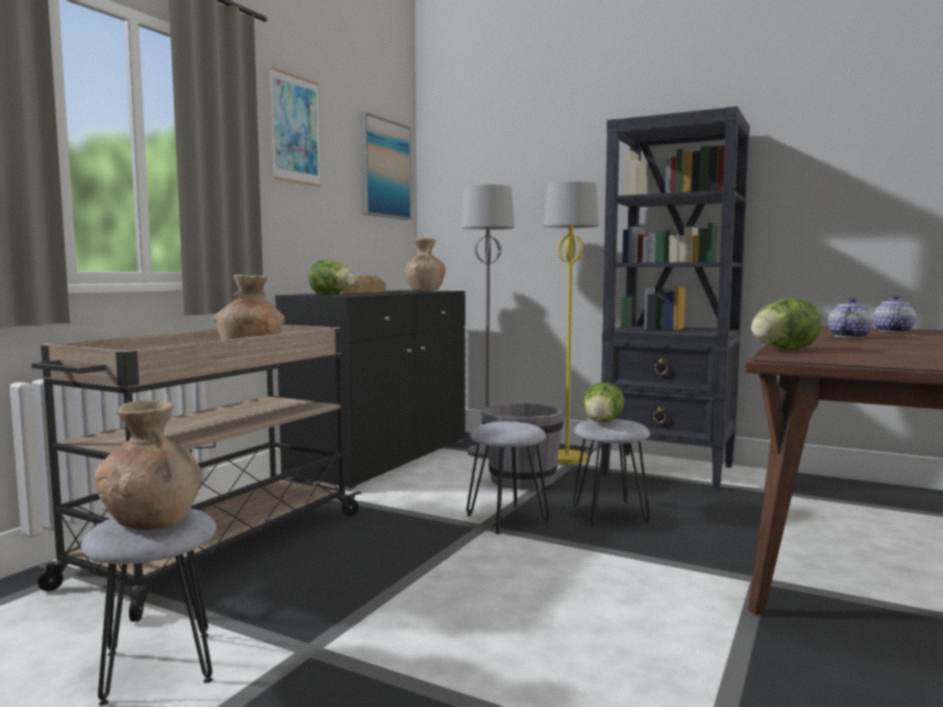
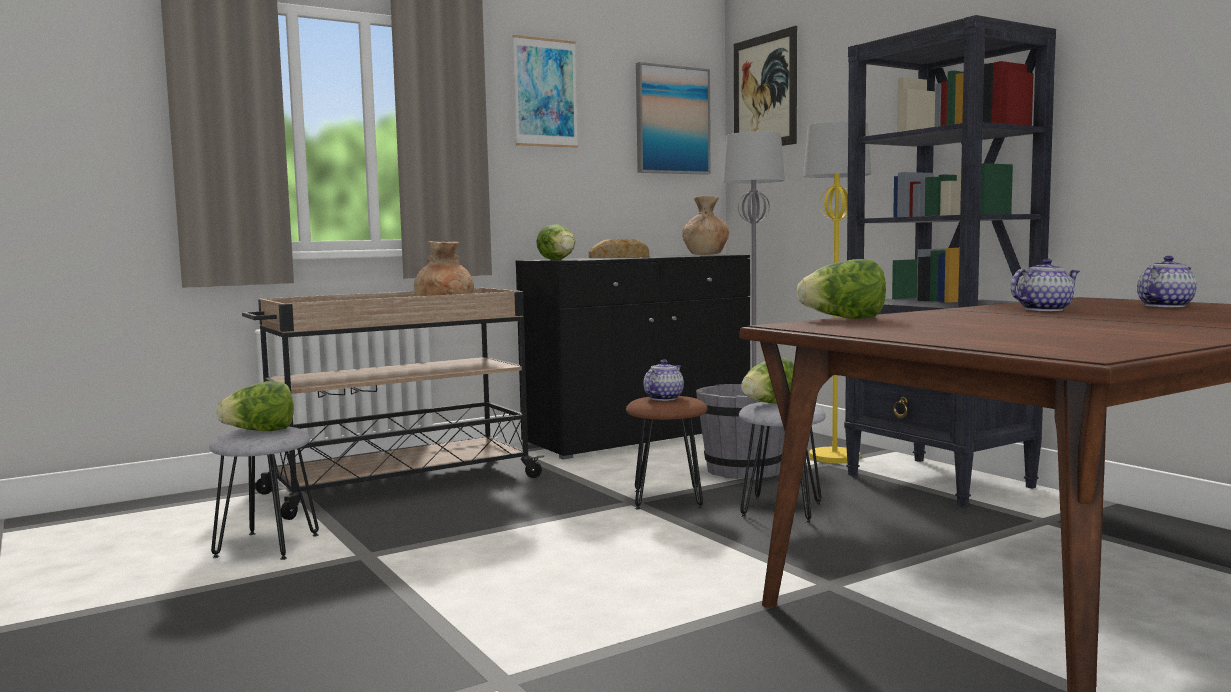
camera: 30 degrees right, 0 degrees up
brown vase [95,400,201,530] -> lettuce [216,381,294,431]
grey stool [466,422,550,534] -> brown stool [626,396,708,509]
none -> teapot [644,359,684,401]
none -> picture [734,26,797,146]

